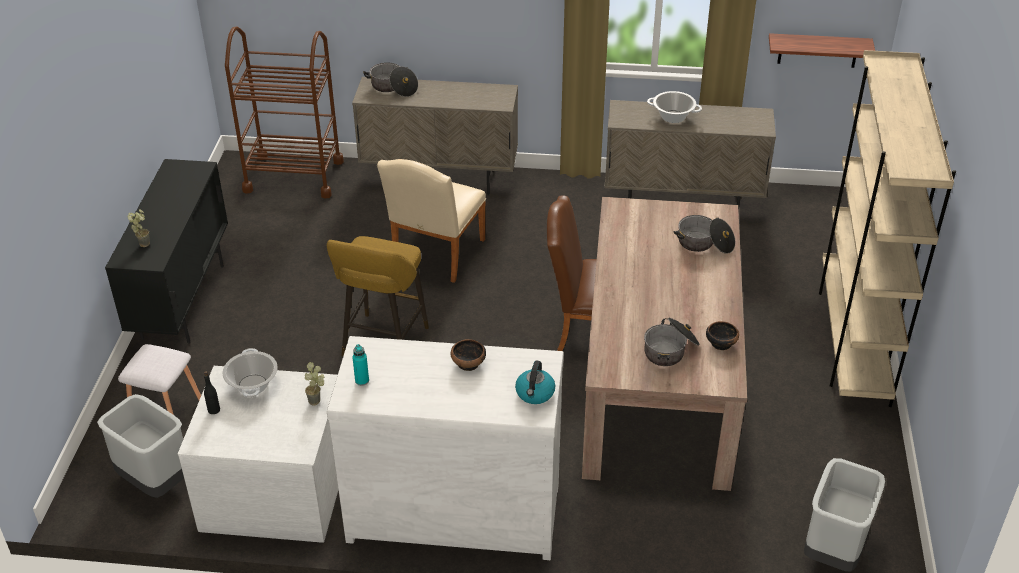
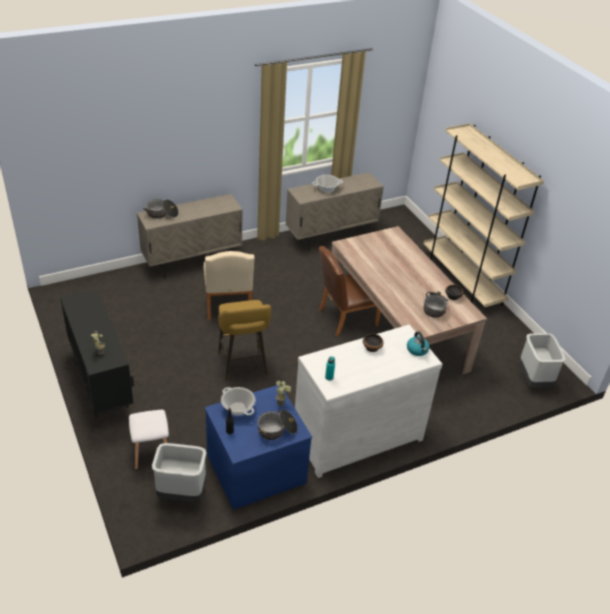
camera: 35 degrees left, 0 degrees up
white dresser [178,366,338,543] -> blue dresser [205,384,312,510]
brown cart [225,26,344,199] -> none
cooking pot [673,215,735,253] -> cooking pot moved to [258,409,298,440]
shelf [769,33,875,68] -> none

